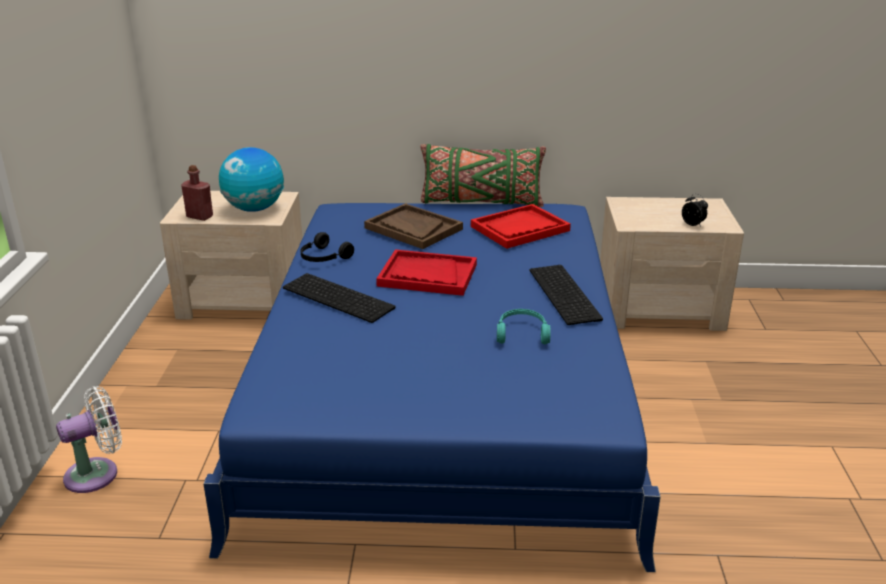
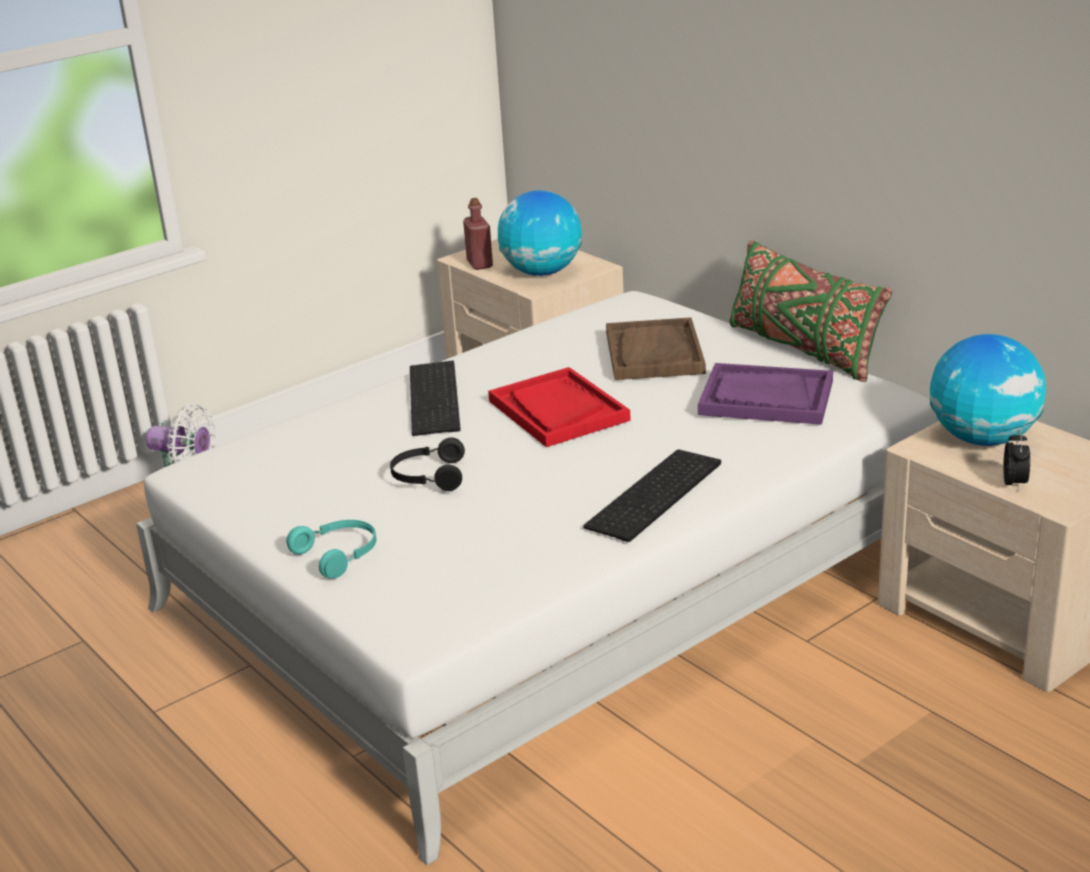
camera: 50 degrees right, 0 degrees up
blue bed [203,203,661,572] -> white bed [136,291,938,865]
black headphones [300,232,354,262] -> black headphones moved to [390,437,465,491]
red tray [471,204,571,249] -> purple tray [698,363,833,425]
turquoise headphones [497,309,551,344] -> turquoise headphones moved to [286,520,376,579]
none -> globe [930,334,1046,446]

